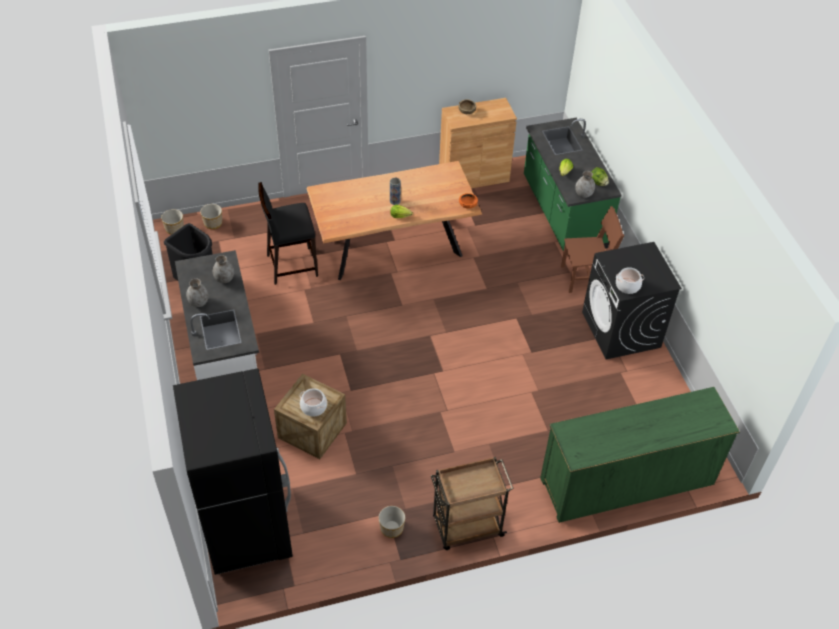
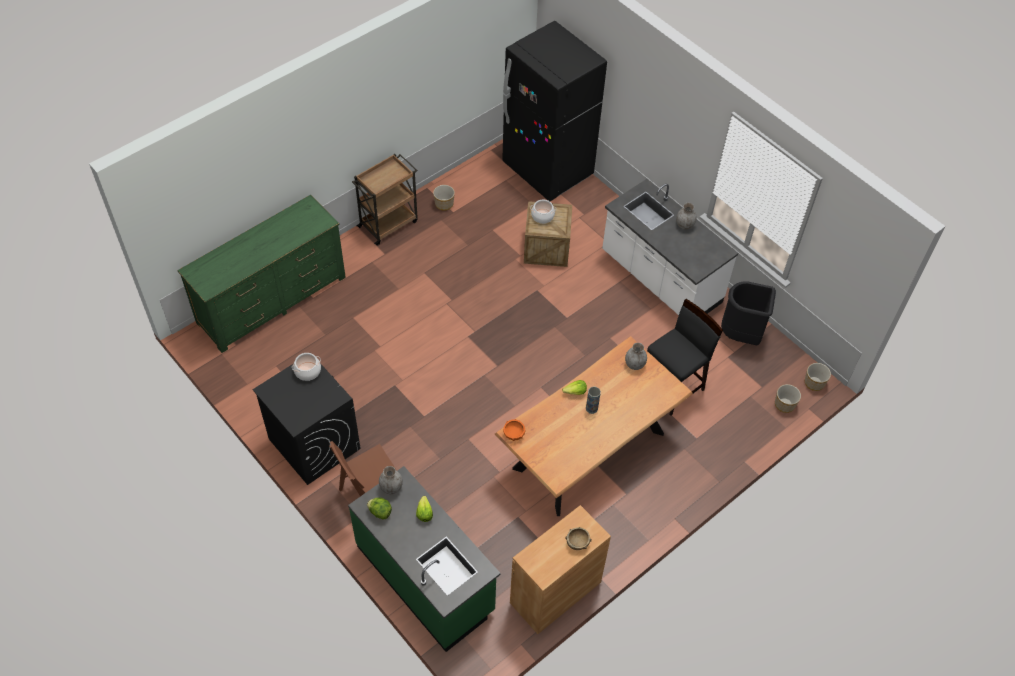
camera: 155 degrees right, 5 degrees up
grey vase [213,255,234,283] -> grey vase moved to [625,343,647,370]

